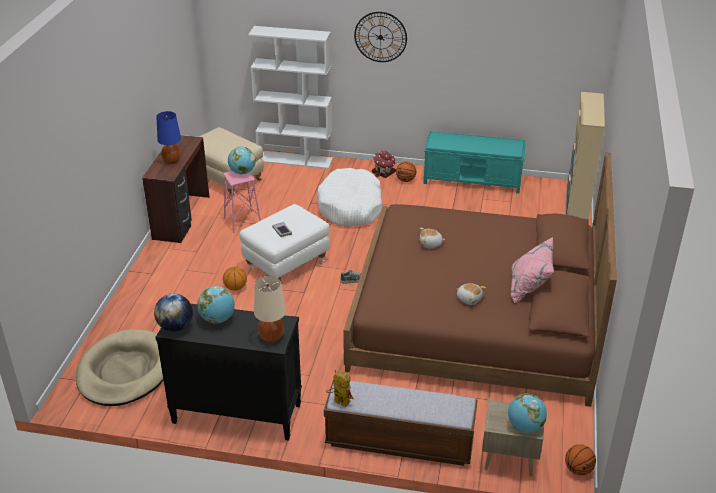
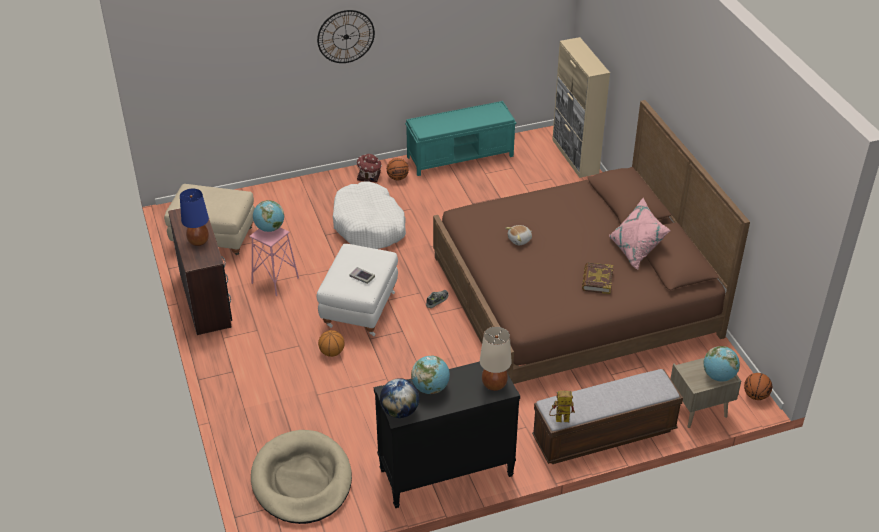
camera: 30 degrees left, 5 degrees up
white bookcase [248,26,333,169] -> none
plush toy [457,283,486,305] -> book [582,262,613,294]

